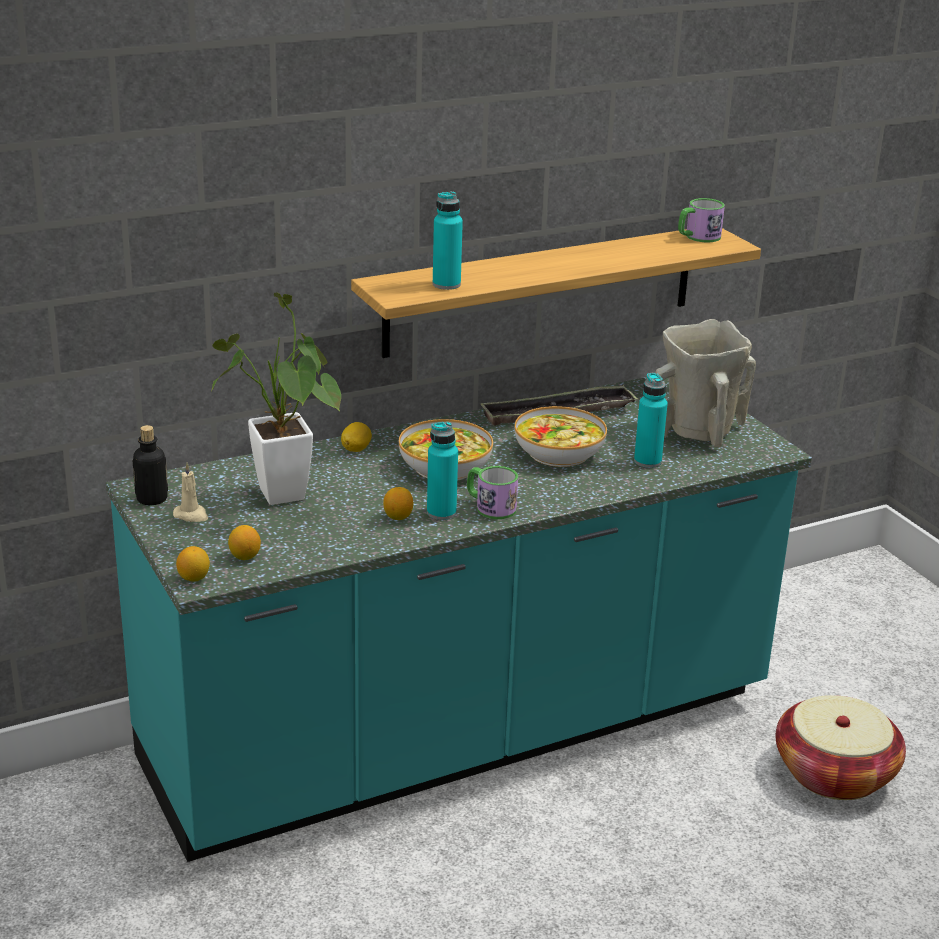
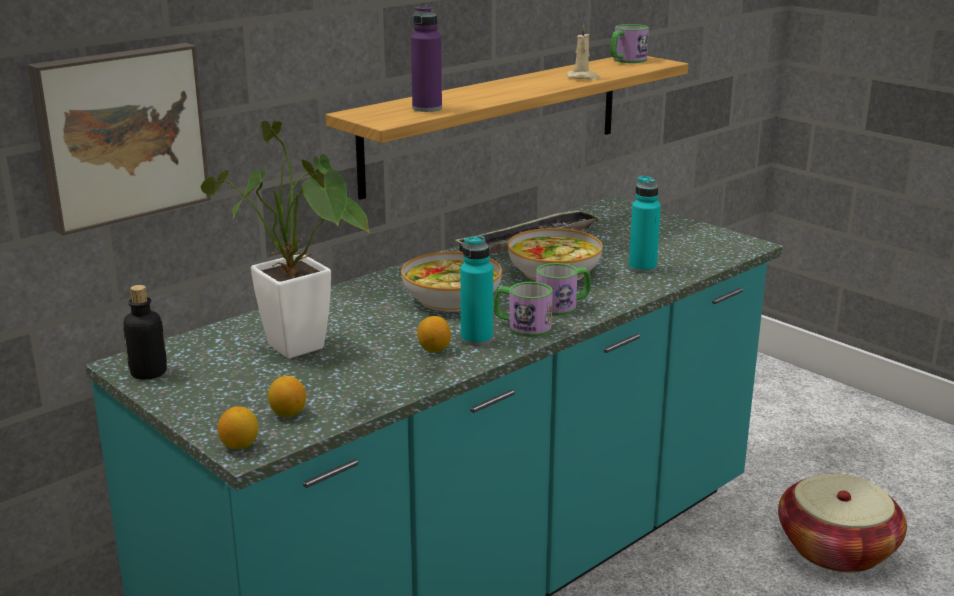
camera: 15 degrees left, 5 degrees down
beige candle [173,462,208,522] -> beige candle moved to [567,24,600,79]
lemon [341,422,372,452] -> none
turquoise bottle [433,191,463,290] -> purple bottle [411,6,442,112]
beige vase [655,319,756,447] -> none
none -> picture [28,43,211,235]
none -> mug [536,263,591,316]

